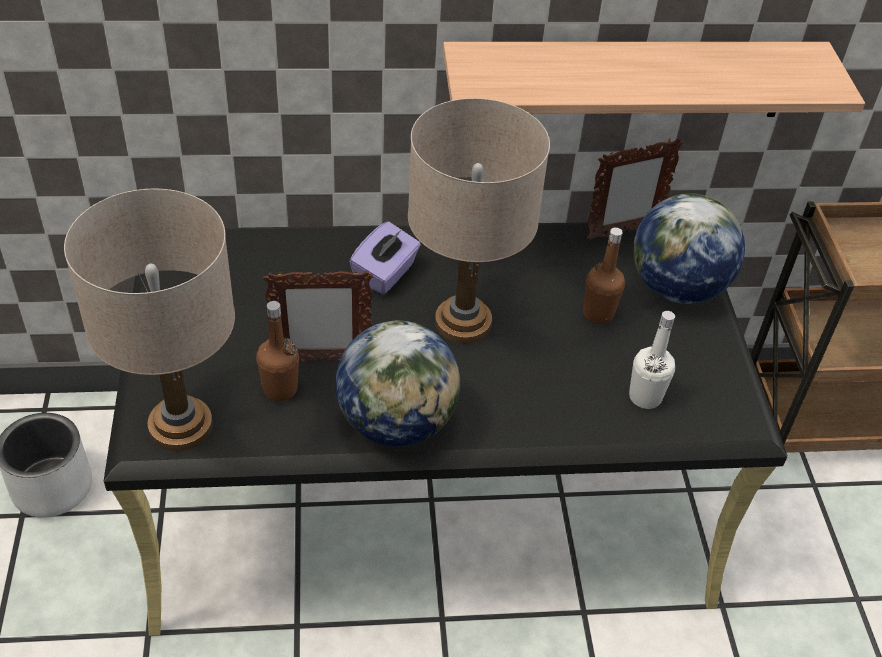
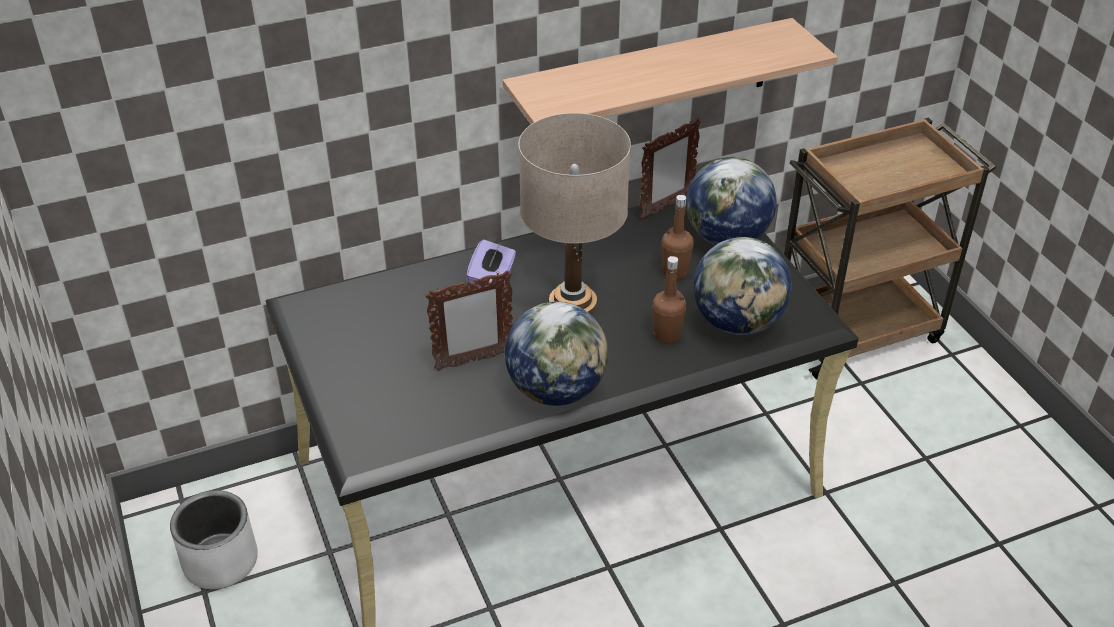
camera: 15 degrees left, 5 degrees down
beige table lamp [64,189,235,451] -> none
brown bottle [256,301,299,401] -> brown bottle moved to [652,256,687,343]
white bottle [629,311,675,409] -> globe [693,237,792,335]

